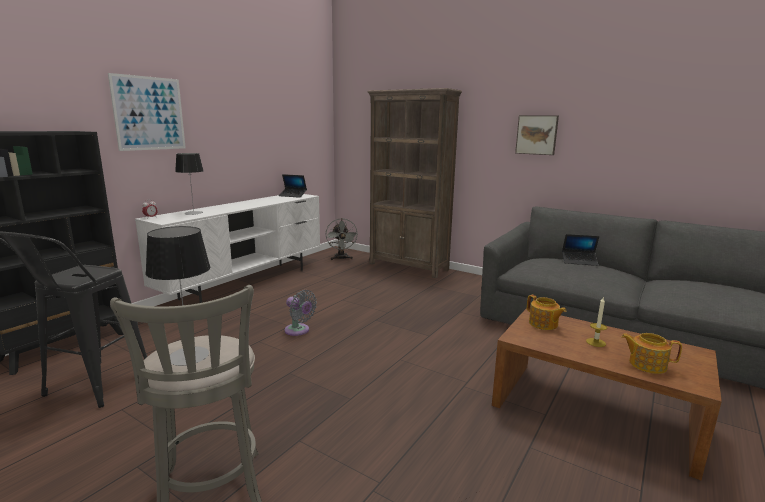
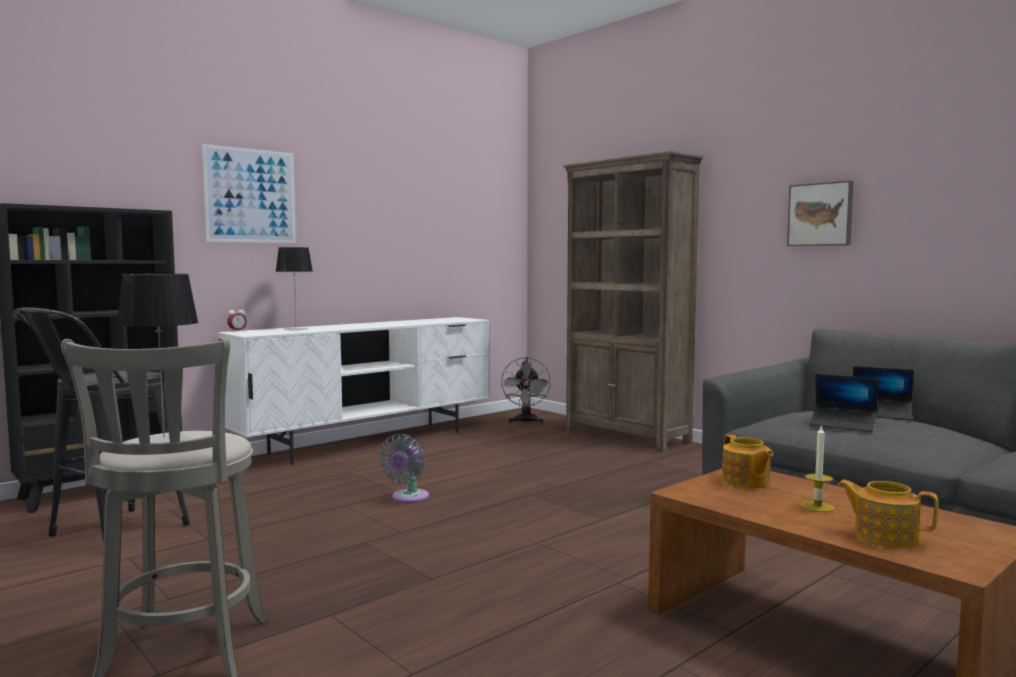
camera: 15 degrees right, 10 degrees down
laptop [279,174,307,198] -> laptop moved to [810,374,878,432]
grey fan [285,290,317,336] -> grey fan turned 60 degrees clockwise [379,434,429,503]

